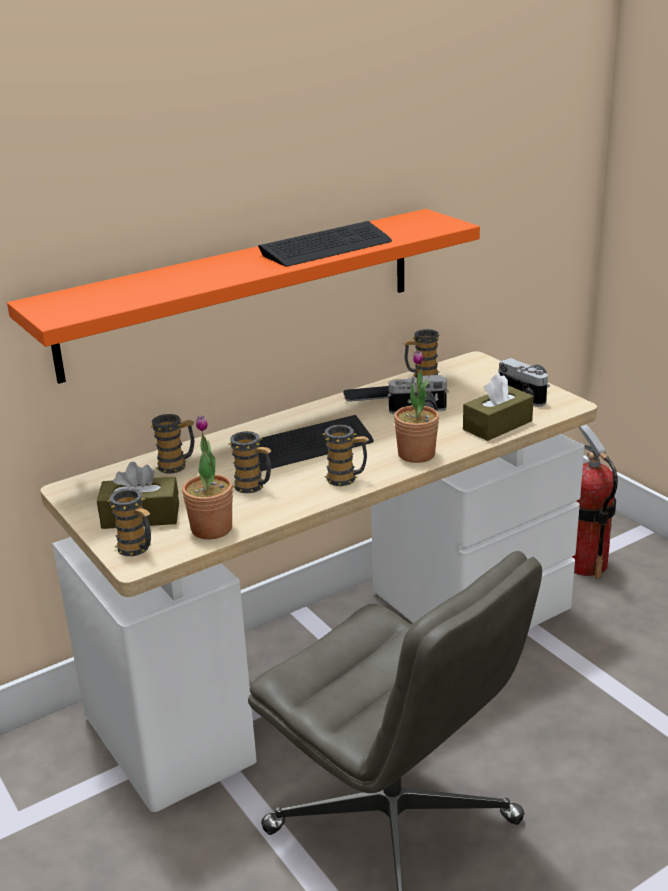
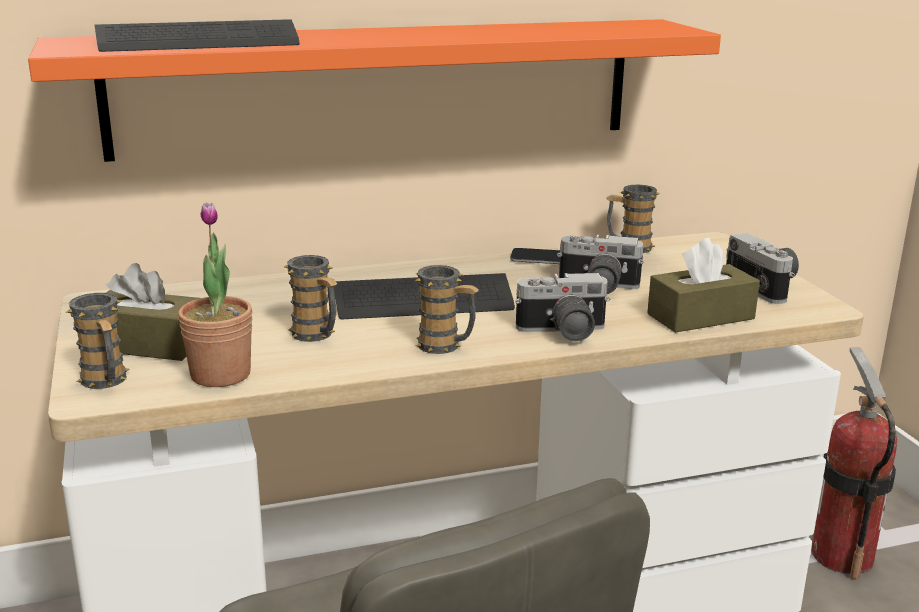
camera: 15 degrees right, 5 degrees down
mug [150,414,195,474] -> none
keyboard [258,221,392,267] -> keyboard moved to [95,19,300,52]
potted plant [394,351,439,463] -> camera [515,273,610,341]

